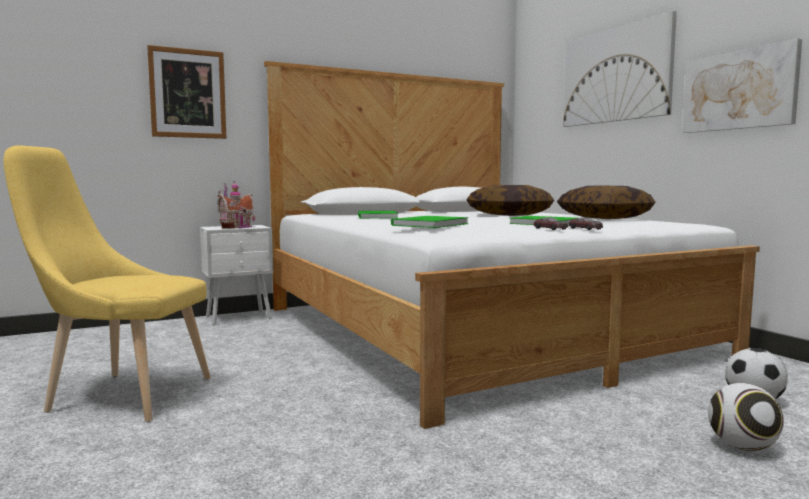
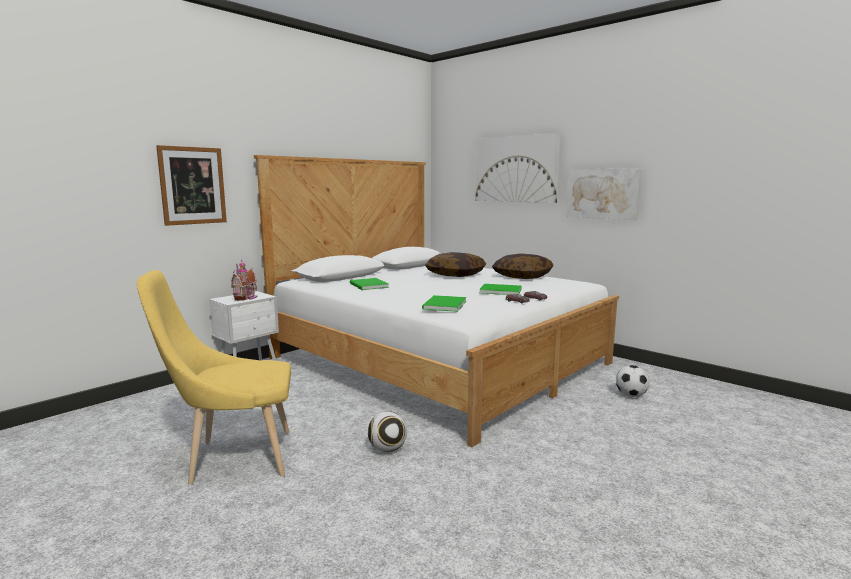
camera: 20 degrees left, 5 degrees up
football [708,383,784,451] -> football moved to [368,411,407,452]

